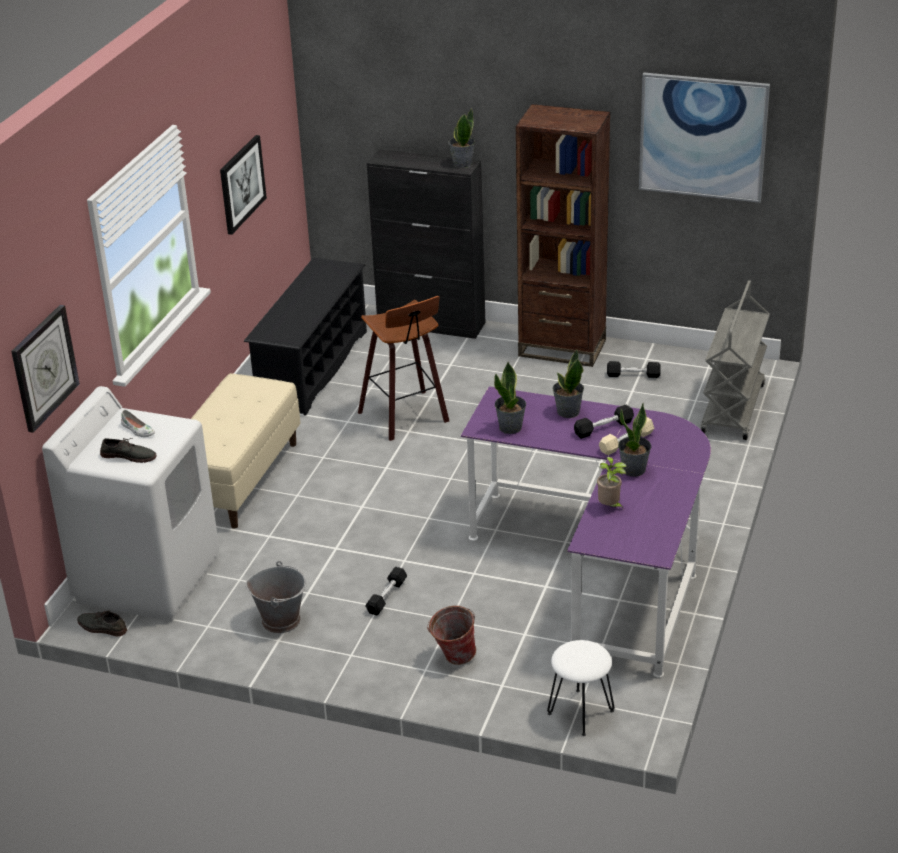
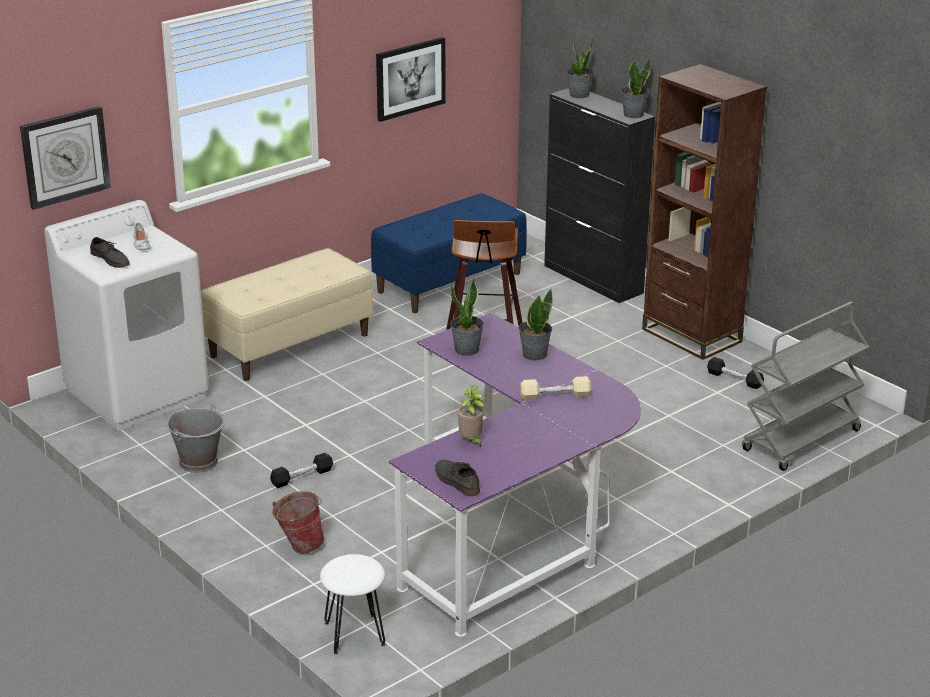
camera: 30 degrees right, 5 degrees down
grey shoe [77,610,127,637] -> grey shoe moved to [435,459,480,496]
black shoe rack [244,258,367,416] -> blue bench [371,193,527,313]
black dumbbell [574,405,634,439] -> none
potted plant [618,403,651,477] -> potted plant moved to [567,36,594,98]
picture [639,73,770,203] -> none

